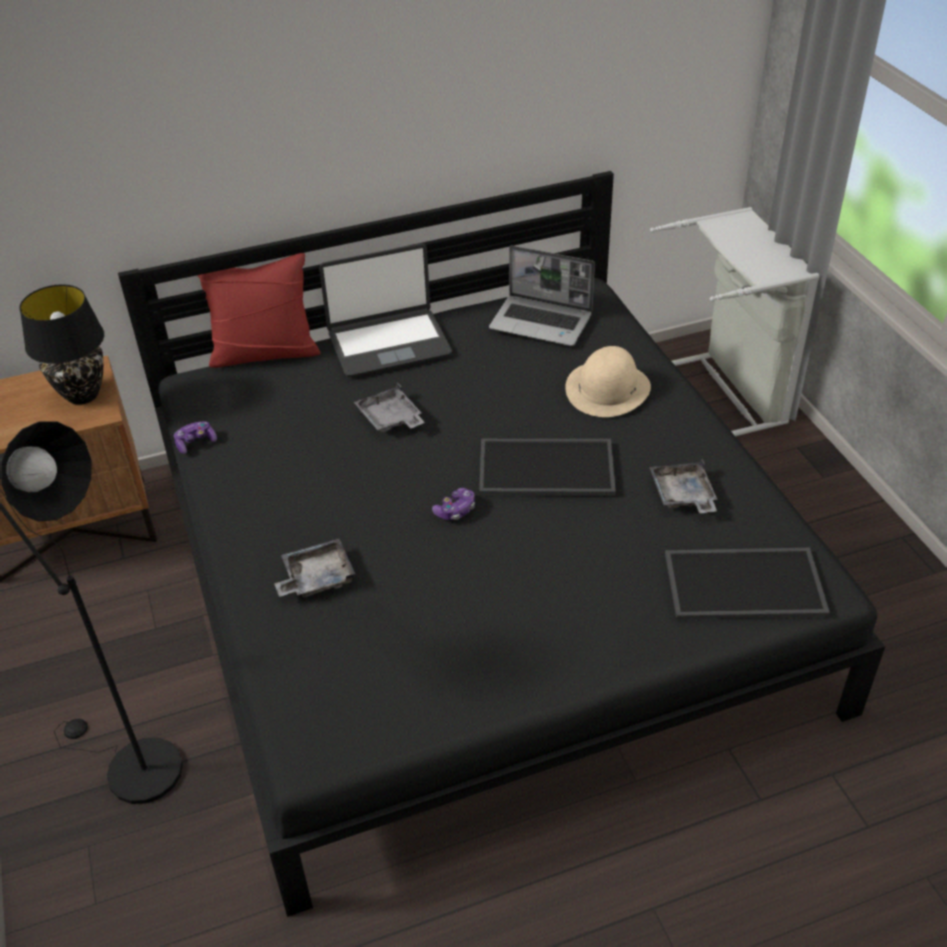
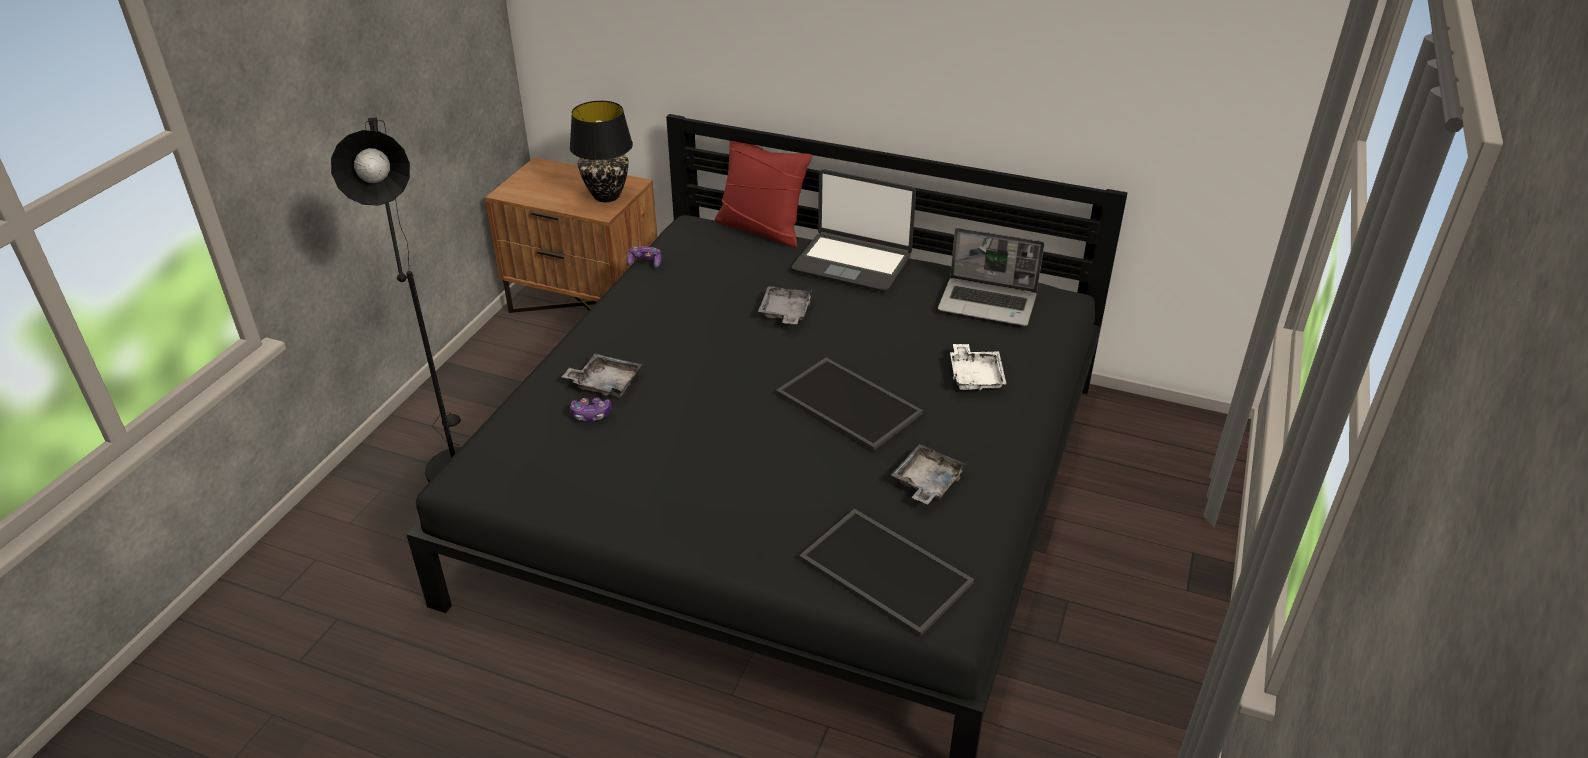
camera: 40 degrees right, 5 degrees down
game controller [432,488,475,520] -> game controller moved to [570,397,612,421]
laptop [489,245,595,346] -> laptop turned 45 degrees counterclockwise [938,228,1044,326]
beige hat [565,346,651,417] -> white tray [950,344,1006,391]
grey laundry basket [650,207,819,437] -> none

